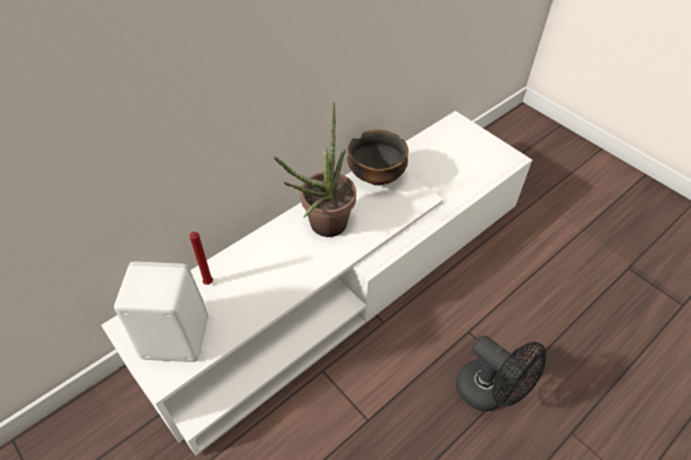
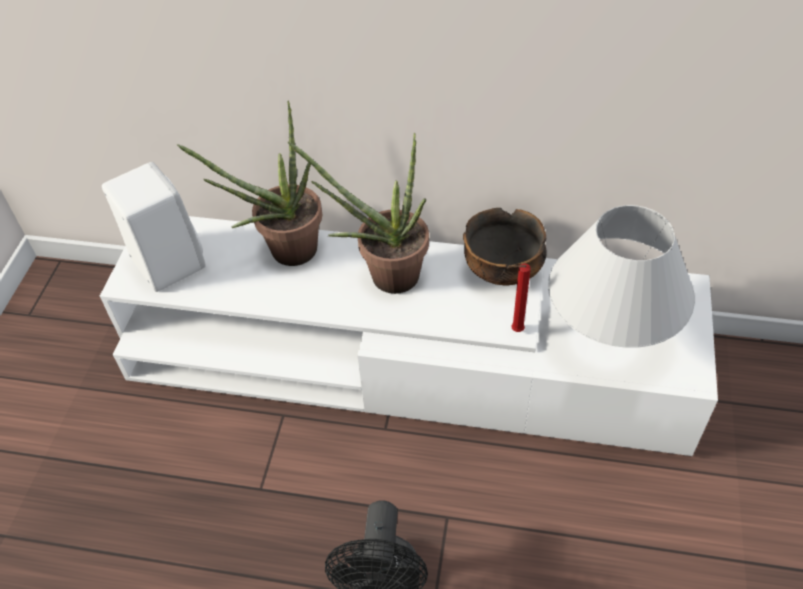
camera: 55 degrees right, 0 degrees up
red candle [189,232,213,285] -> red candle moved to [512,264,531,332]
none -> potted plant [177,101,322,266]
none -> white table lamp [548,205,695,348]

